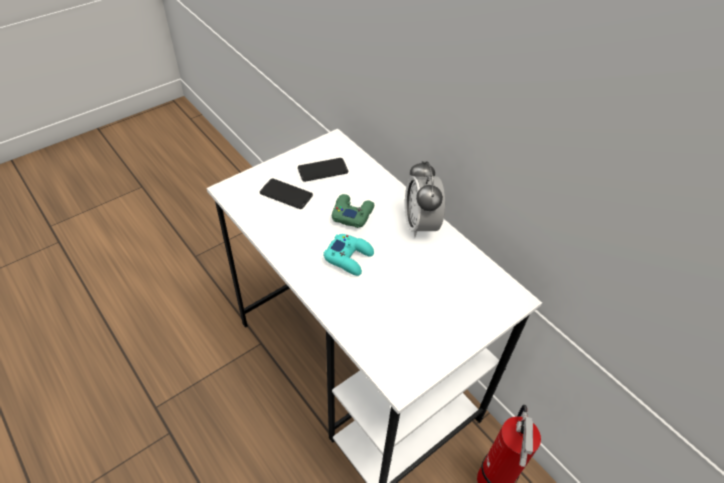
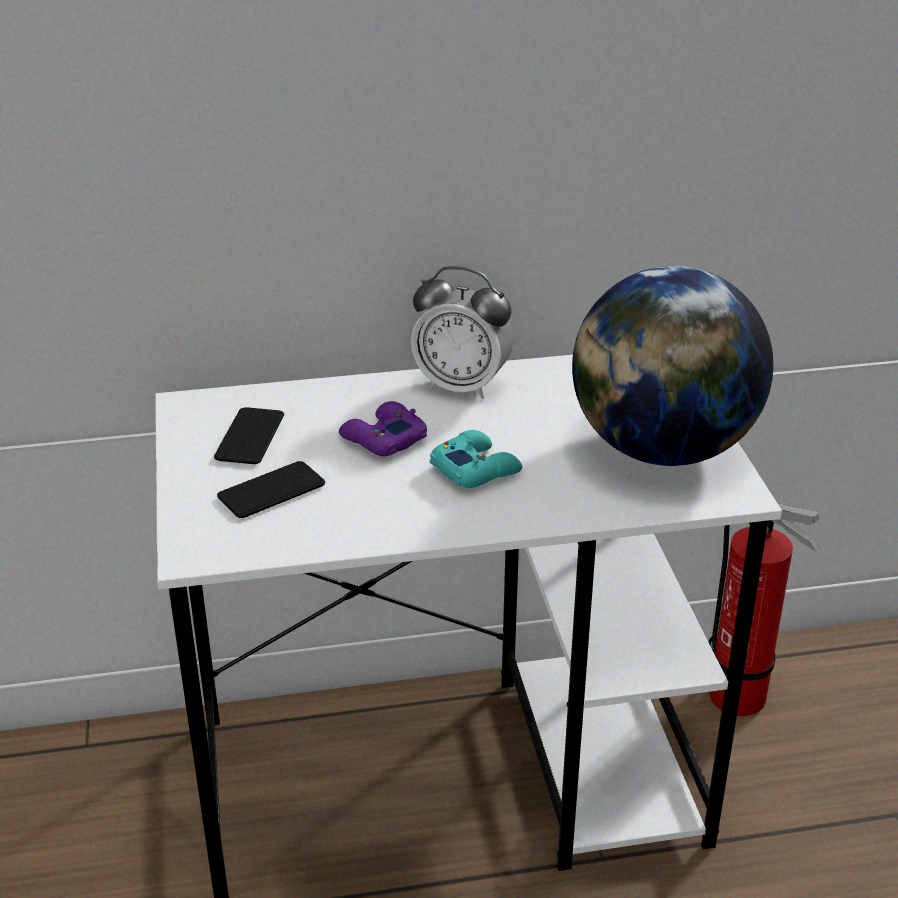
camera: 60 degrees left, 15 degrees down
green game controller [332,194,374,228] -> purple game controller [339,401,427,456]
none -> globe [572,266,773,466]

